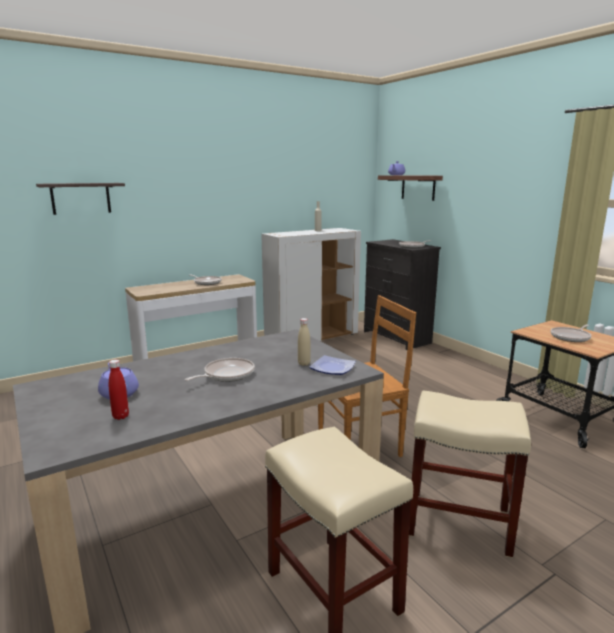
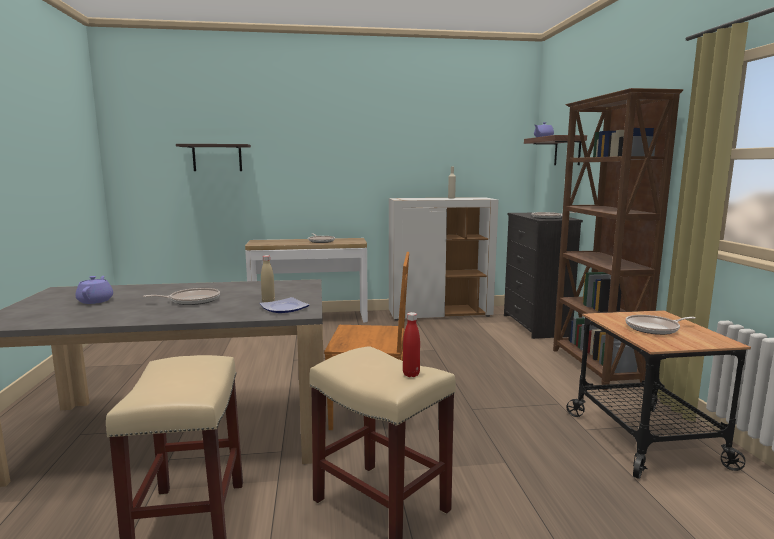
camera: 25 degrees right, 5 degrees down
red bottle [109,360,129,420] -> red bottle moved to [403,312,420,377]
none -> brown bookcase [553,88,683,390]

